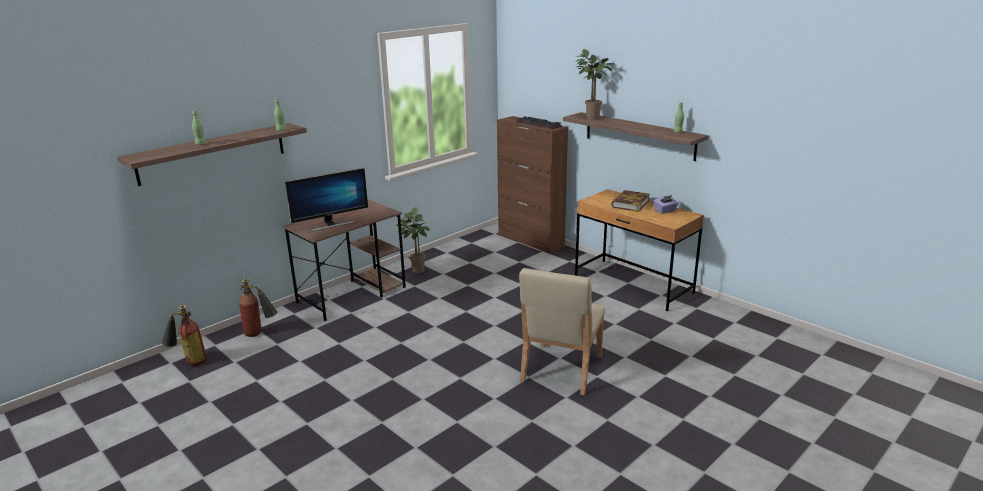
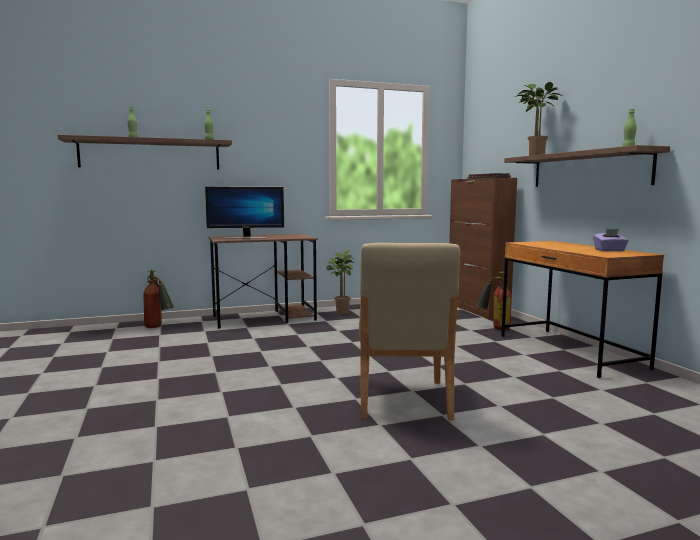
camera: 25 degrees right, 15 degrees down
fire extinguisher [162,305,206,366] -> fire extinguisher moved to [475,271,511,330]
beige chair [519,268,605,395] -> beige chair turned 45 degrees counterclockwise [359,243,460,420]
book [611,190,650,212] -> none

